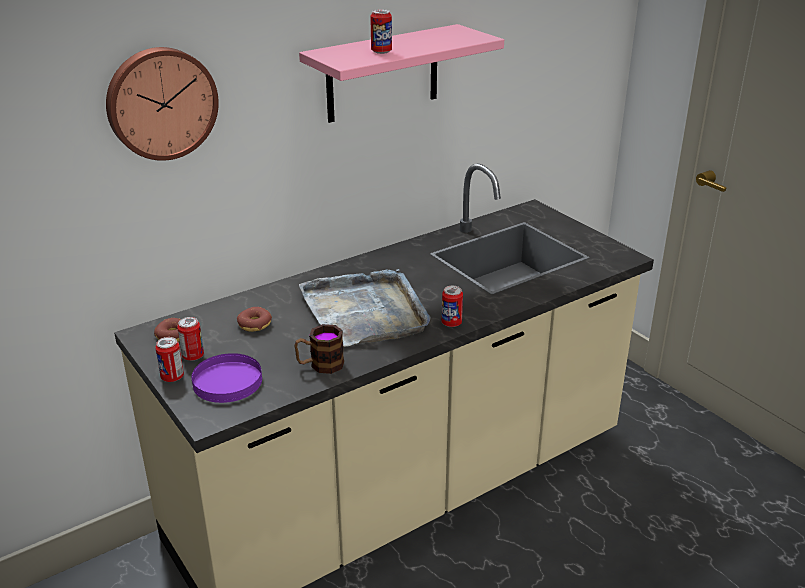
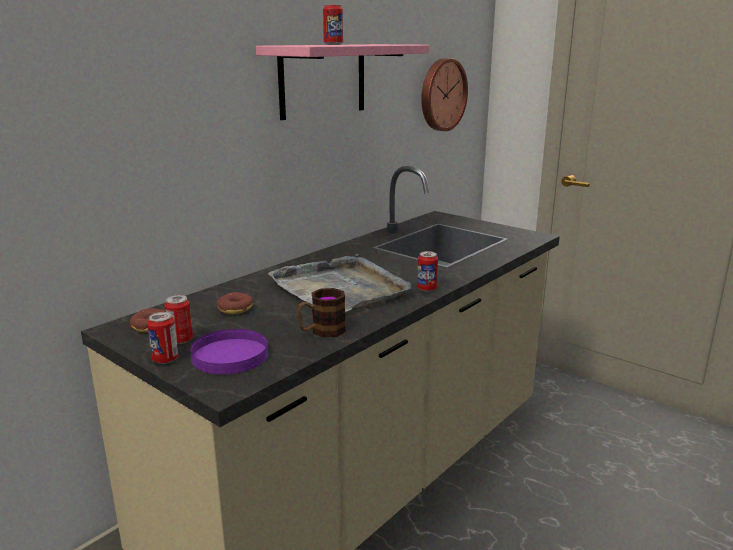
camera: 15 degrees left, 10 degrees down
wall clock [106,47,219,161] -> wall clock moved to [421,58,468,131]

